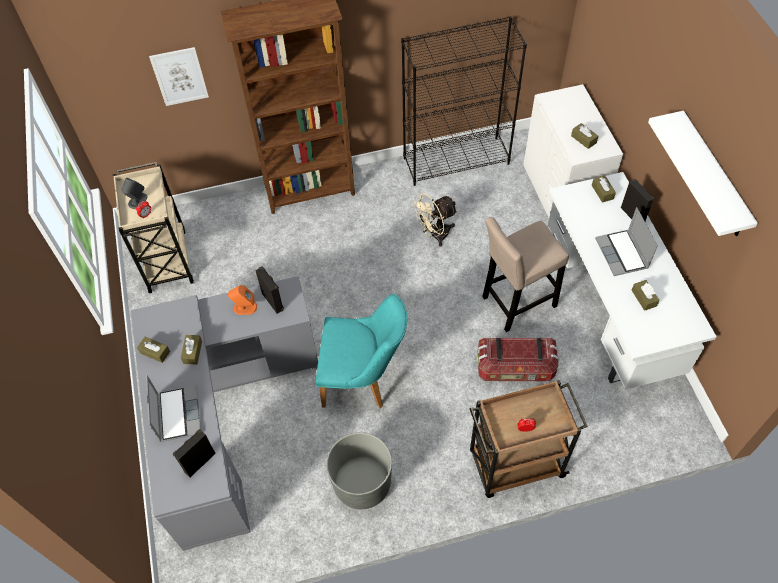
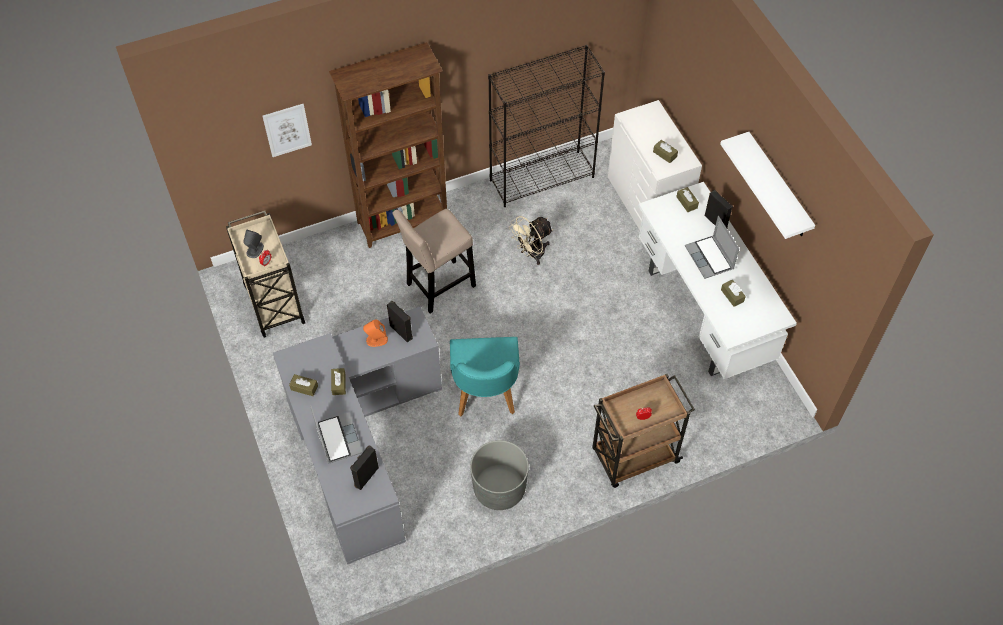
camera: 10 degrees left, 0 degrees up
turquoise chair [315,294,407,408] -> turquoise chair turned 90 degrees clockwise [450,337,520,417]
storage box [476,338,559,381] -> none
beige stool [482,217,569,332] -> beige stool moved to [392,209,476,314]

